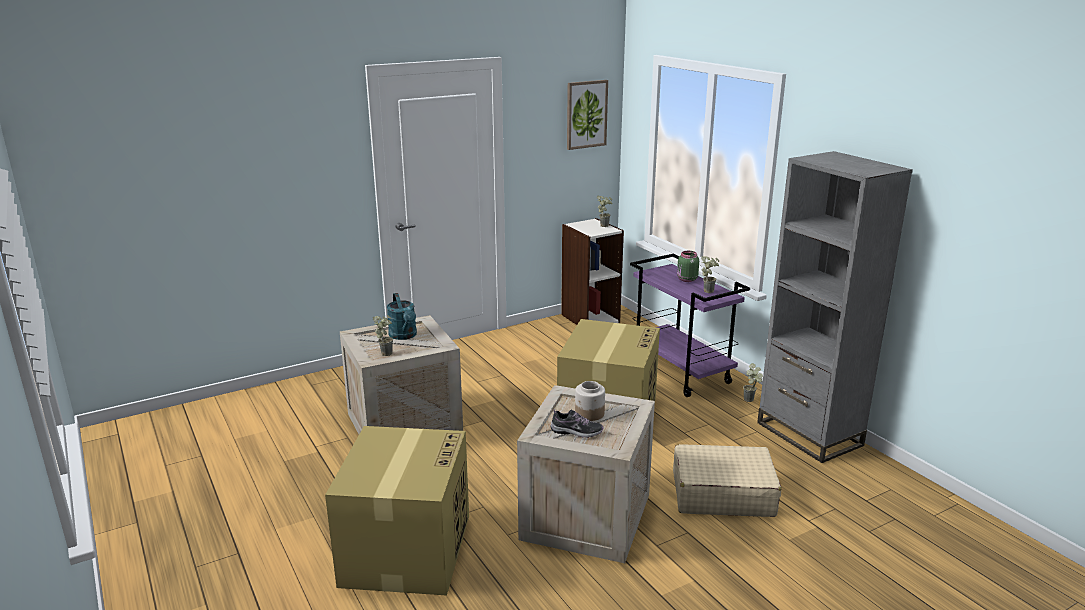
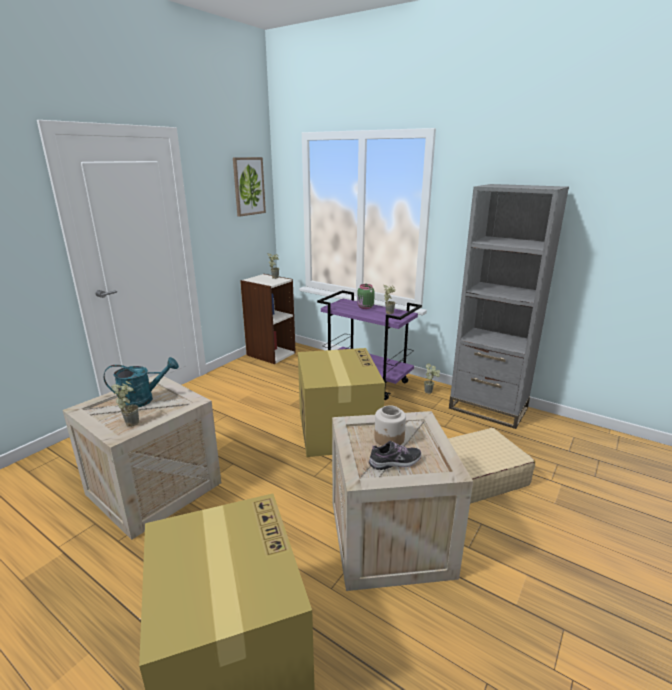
camera: 25 degrees left, 0 degrees up
turquoise watering can [386,293,417,340] -> turquoise watering can turned 60 degrees counterclockwise [104,357,179,408]

